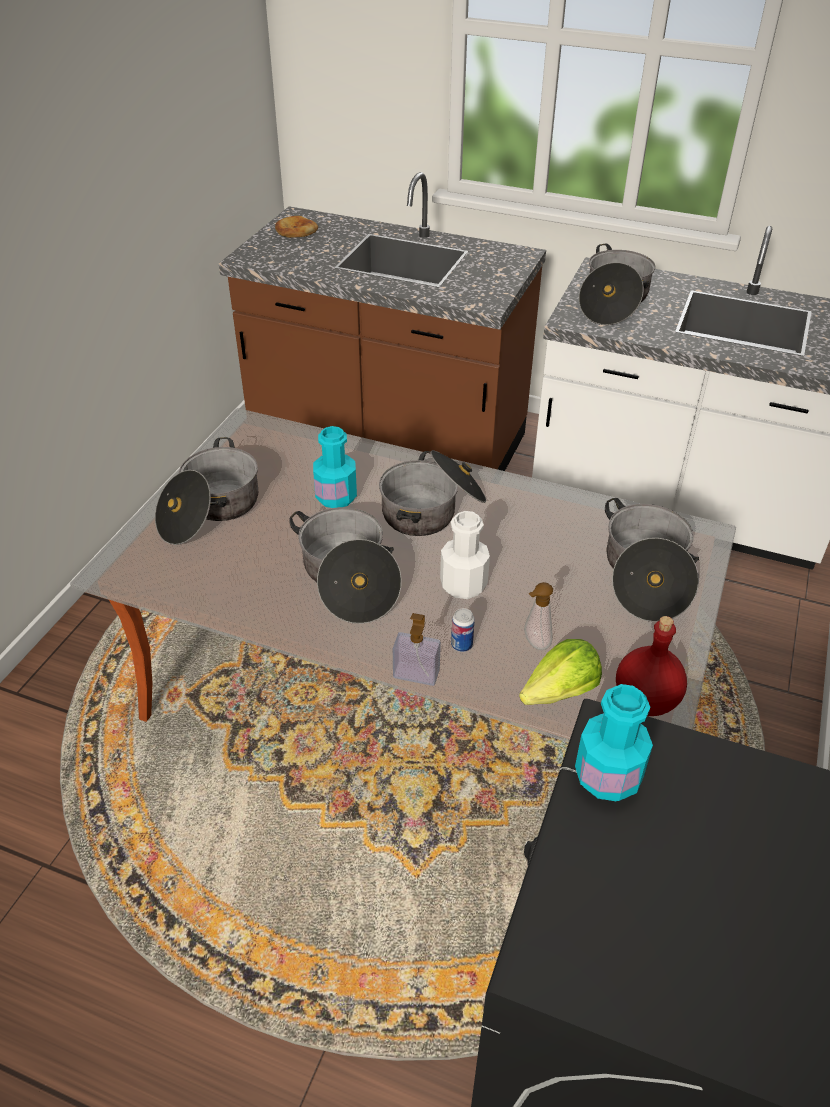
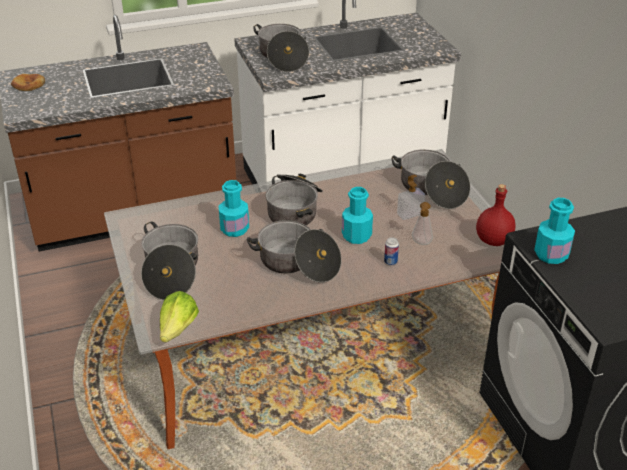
camera: 40 degrees left, 5 degrees down
soap dispenser [393,613,441,686] -> soap dispenser moved to [397,175,425,220]
white bottle [440,511,490,599] -> turquoise bottle [342,187,373,244]
lettuce [519,639,602,705] -> lettuce moved to [160,291,199,342]

